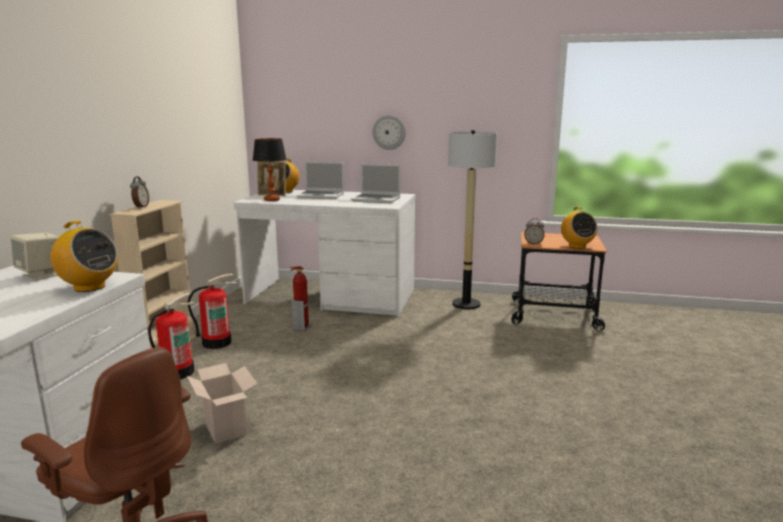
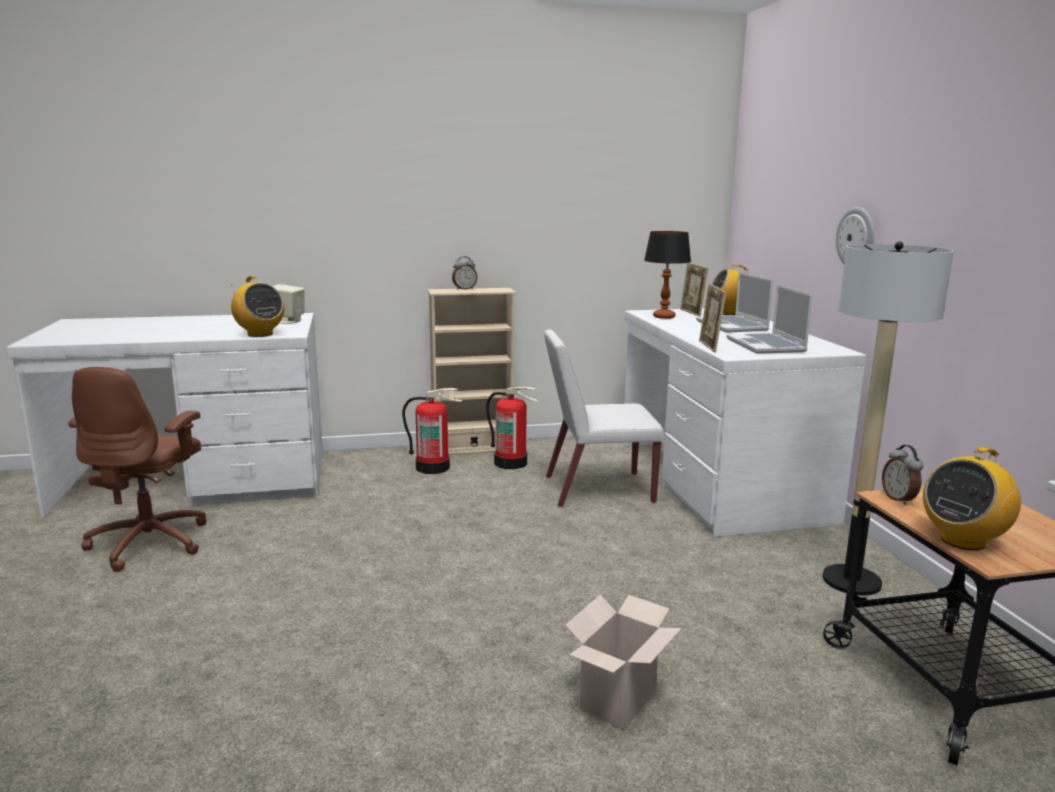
camera: 65 degrees right, 0 degrees up
radio [45,221,118,292] -> radio turned 45 degrees counterclockwise [231,276,284,337]
cardboard box [187,363,258,444] -> cardboard box moved to [565,594,682,729]
fire extinguisher [290,266,311,331] -> white chair [544,329,664,507]
none -> picture frame [699,283,726,352]

